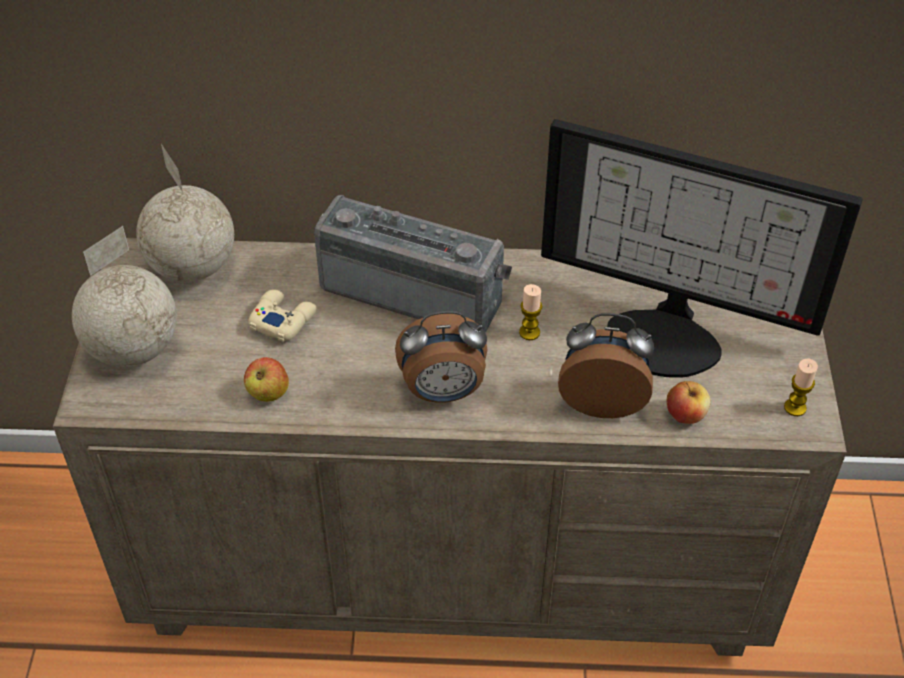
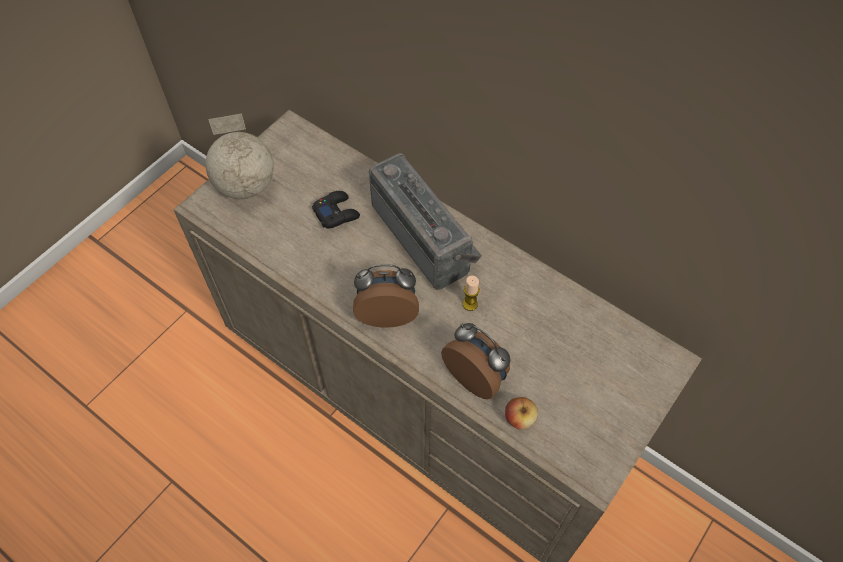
camera: 35 degrees right, 10 degrees up
globe [136,144,234,282] -> none
apple [244,357,289,402] -> none
beige game controller [248,290,317,342] -> black game controller [312,191,360,229]
alarm clock [395,311,488,403] -> alarm clock turned 150 degrees clockwise [353,264,419,328]
monitor [541,119,863,378] -> none
candle [784,359,818,416] -> none

